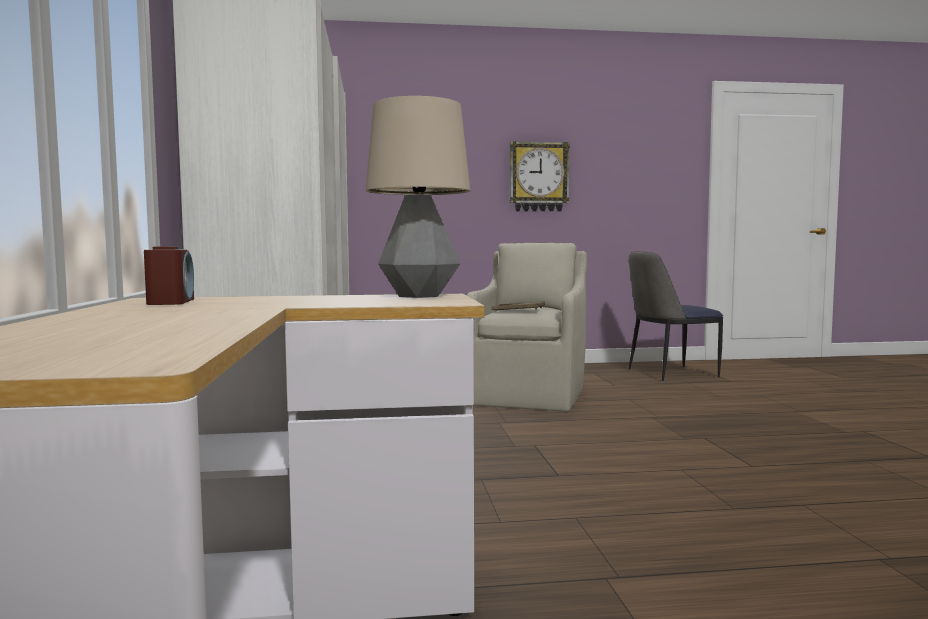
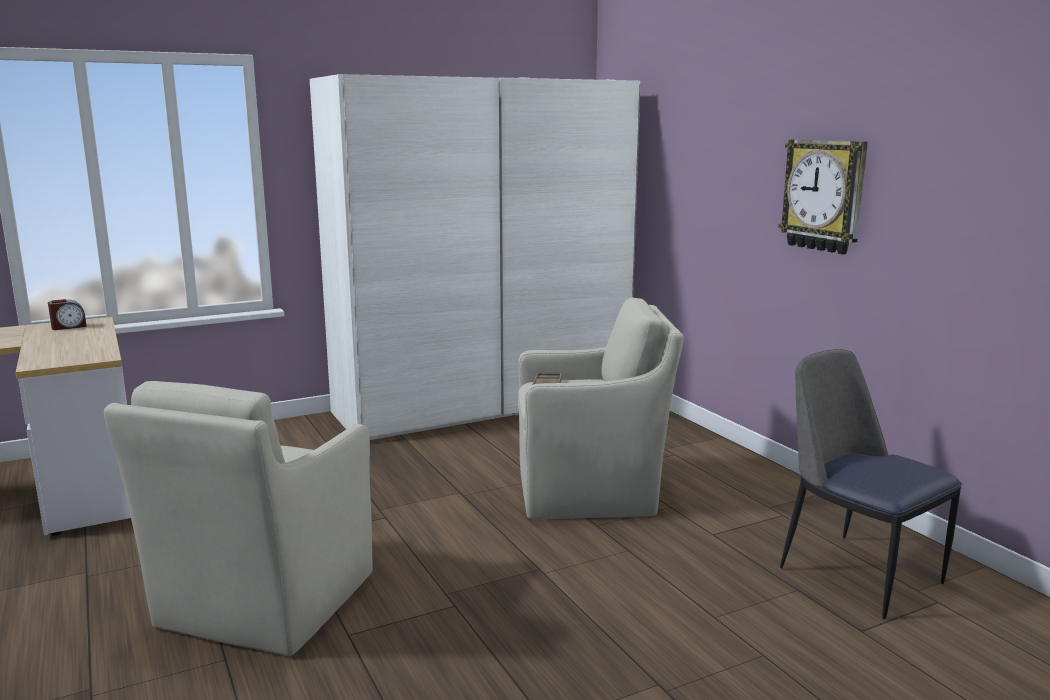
camera: 70 degrees right, 10 degrees up
table lamp [366,96,470,298] -> none
none -> beige armchair [104,381,372,656]

